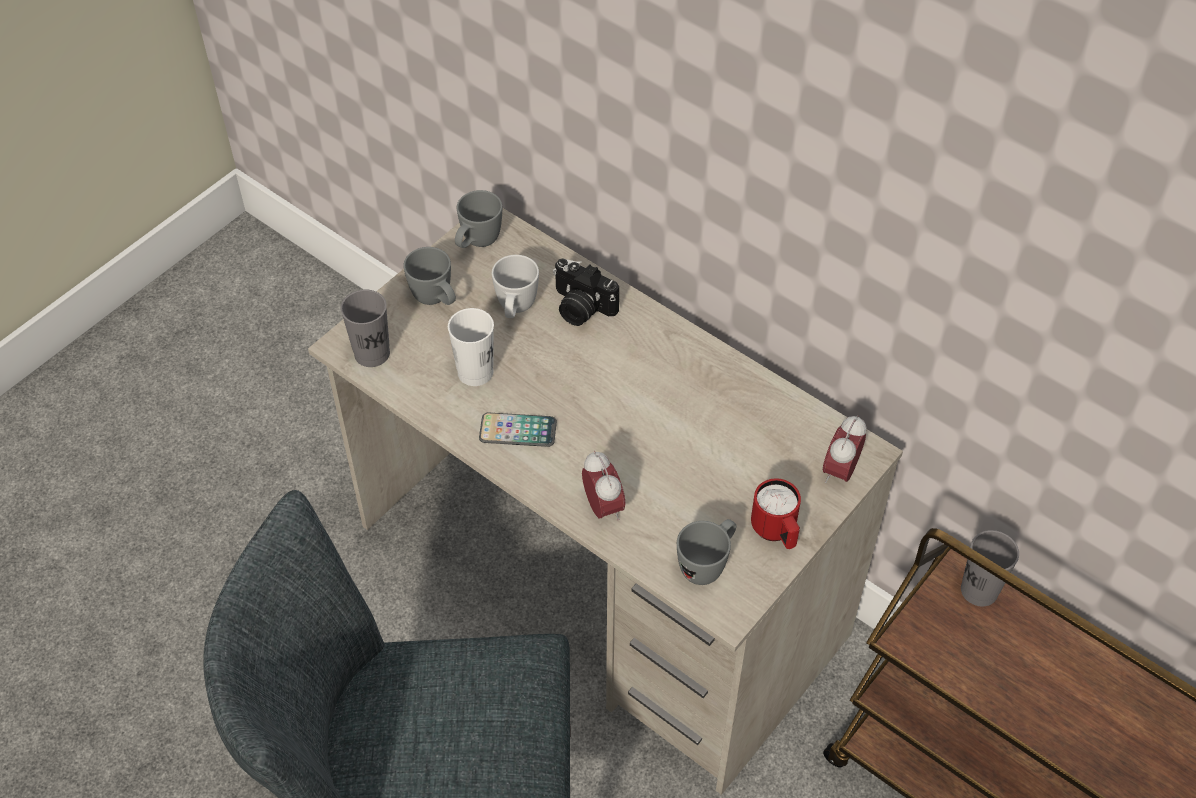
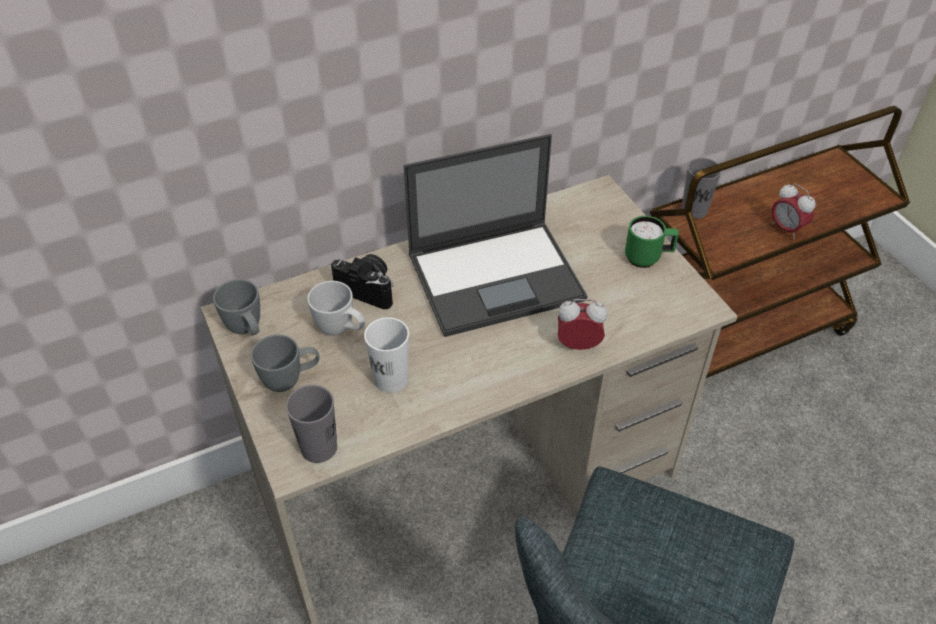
camera: 65 degrees left, 5 degrees down
phone [479,413,557,447] -> none
camera [553,259,619,326] -> camera turned 120 degrees counterclockwise [331,254,394,309]
grey mug [677,519,737,585] -> none
red mug [751,478,801,549] -> green mug [625,216,679,268]
alarm clock [823,415,867,483] -> alarm clock moved to [772,183,816,239]
none -> laptop [404,134,587,337]

